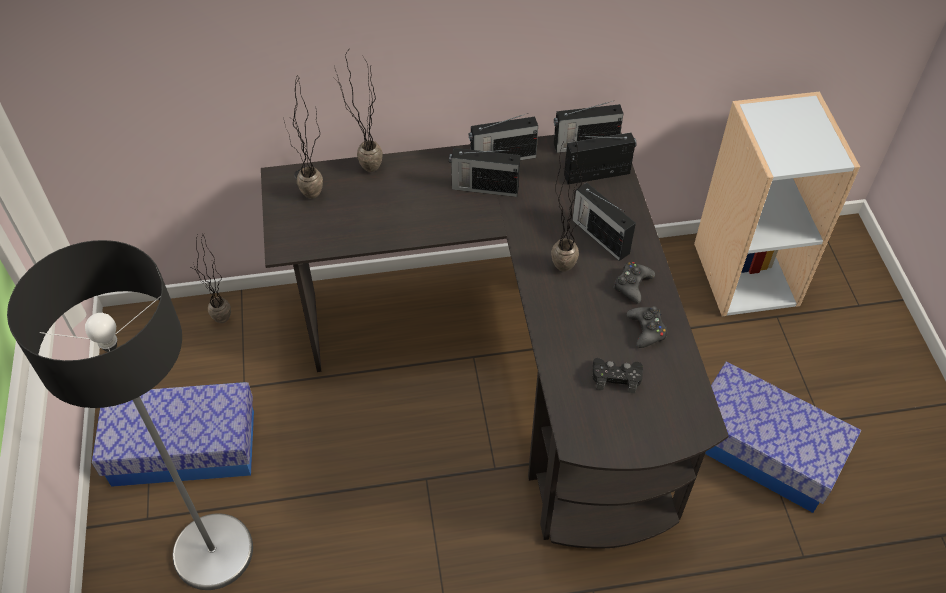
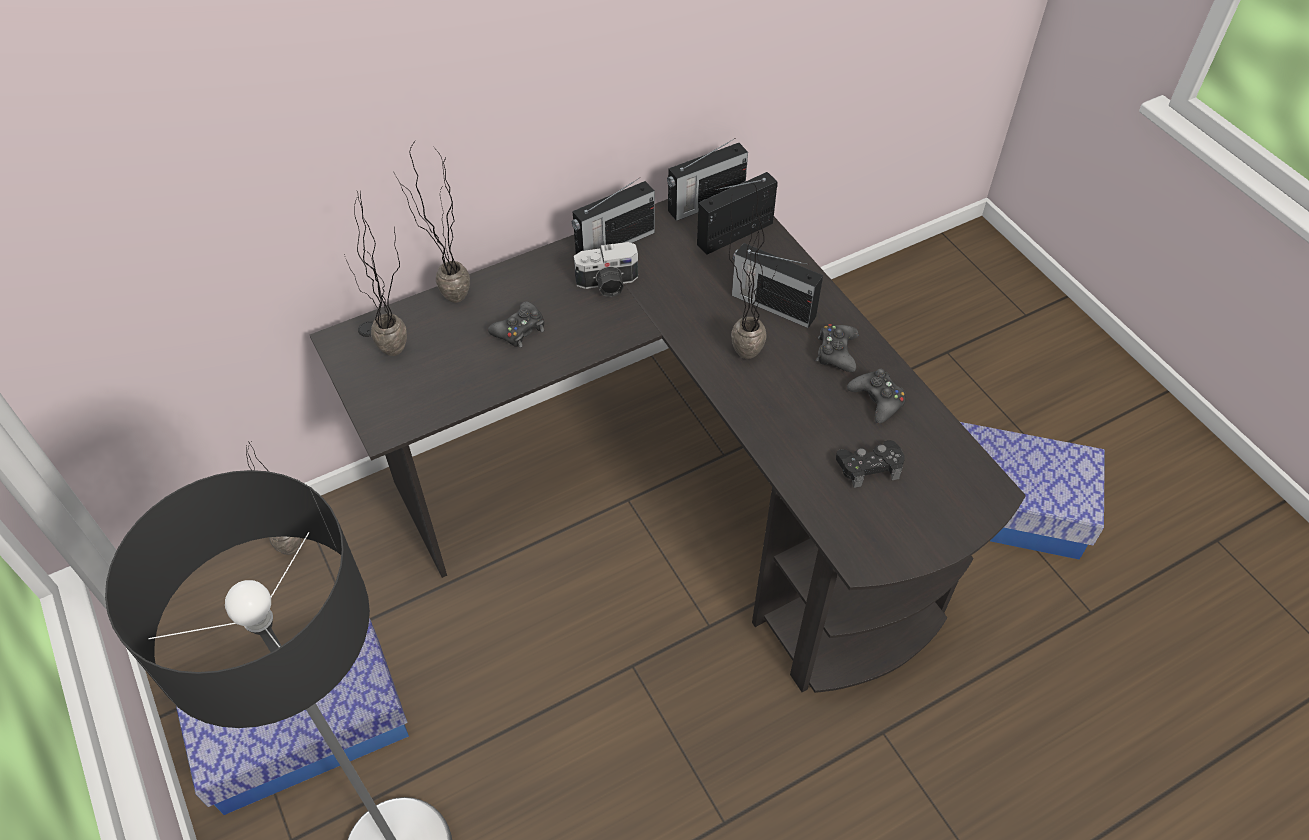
camera: 20 degrees left, 0 degrees up
radio [449,148,520,197] -> camera [574,242,638,297]
bookcase [694,92,860,317] -> none
none -> black game controller [488,301,544,348]

